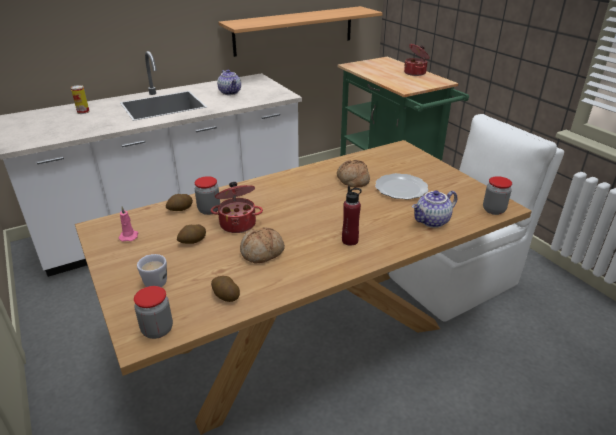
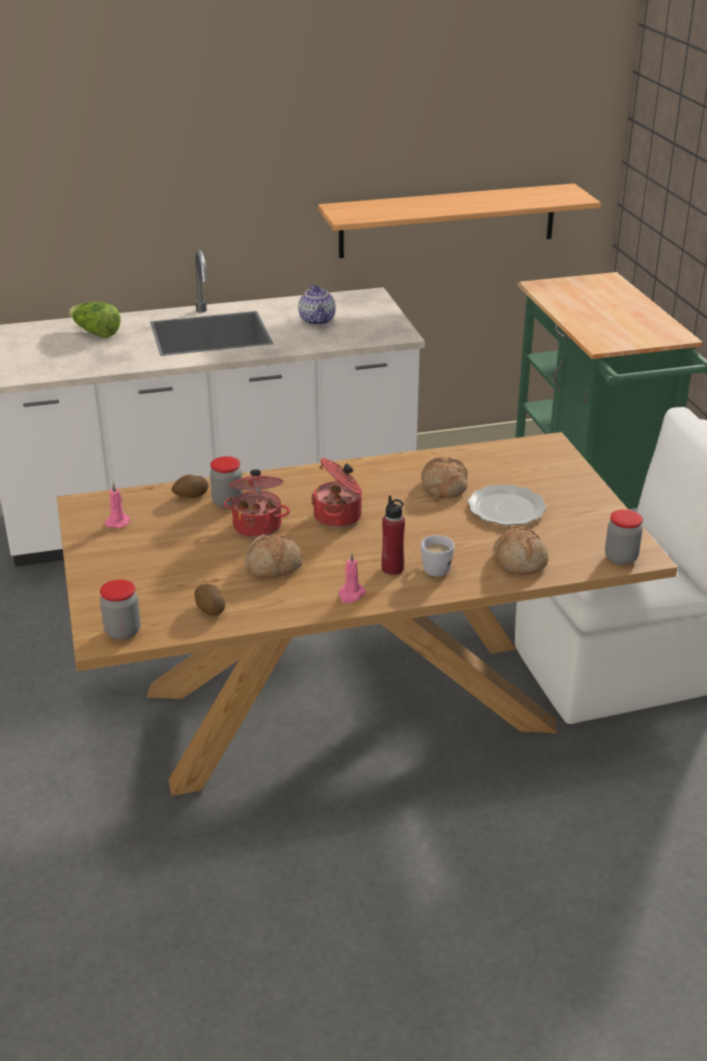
camera: 15 degrees right, 0 degrees up
can [71,85,90,114] -> lettuce [69,302,121,338]
white mug [137,254,167,287] -> white mug moved to [421,535,455,577]
potato [177,224,206,244] -> none
cooking pot [404,44,430,76] -> cooking pot moved to [311,458,362,528]
teapot [412,190,457,228] -> bread [493,527,549,575]
none -> pink candle [338,552,366,603]

